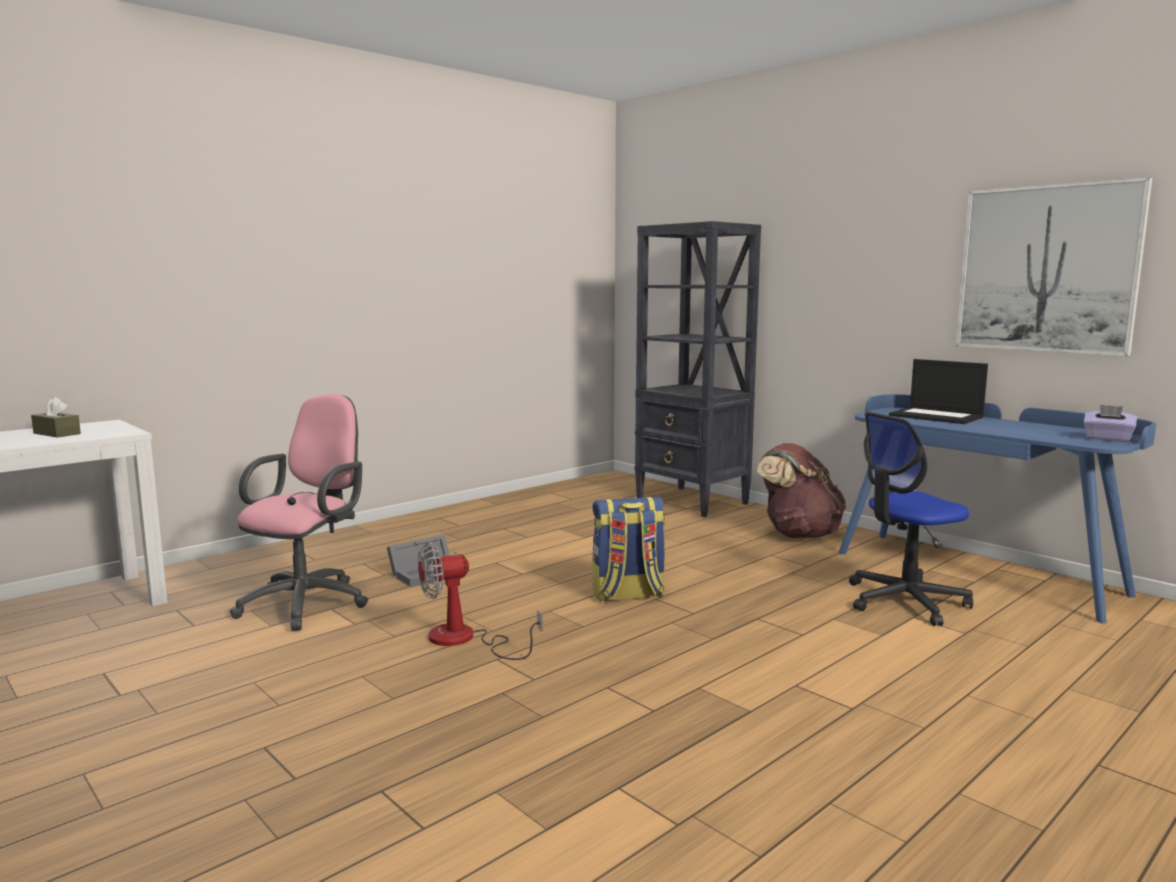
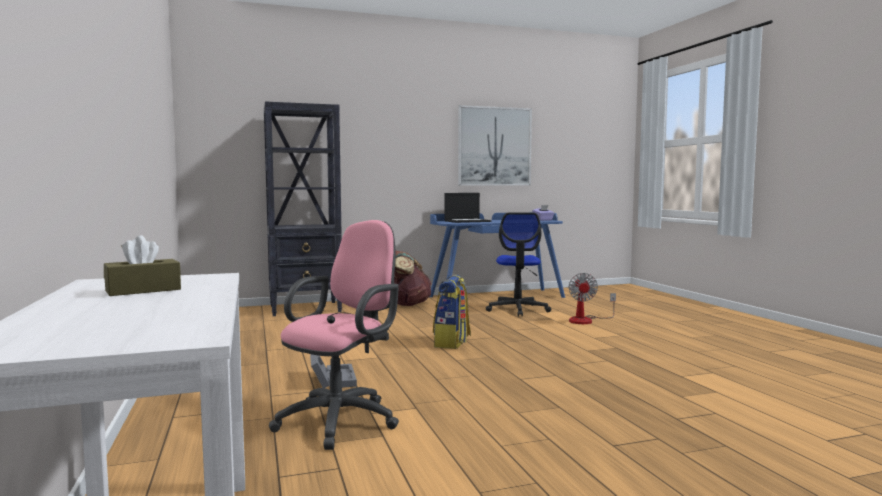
camera: 65 degrees left, 5 degrees down
pink office chair [230,394,368,631] -> pink office chair turned 75 degrees clockwise [269,220,399,450]
fan [418,542,542,660] -> fan moved to [569,273,616,324]

